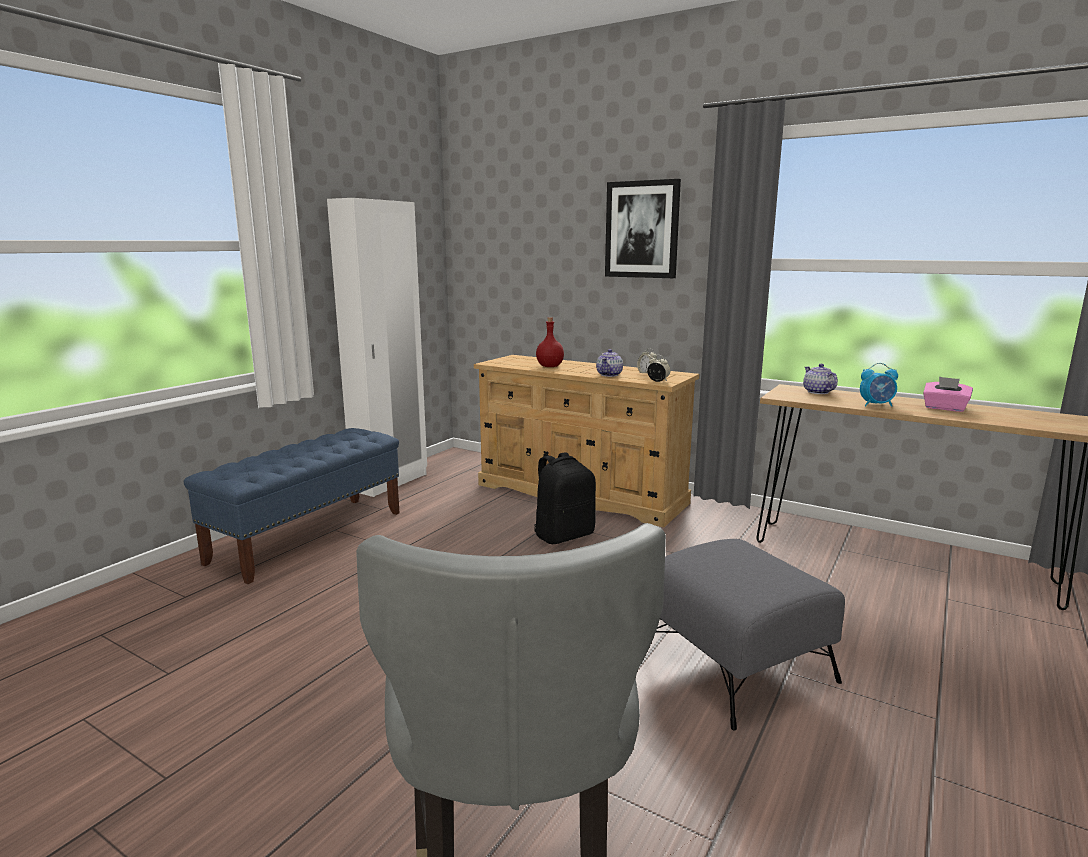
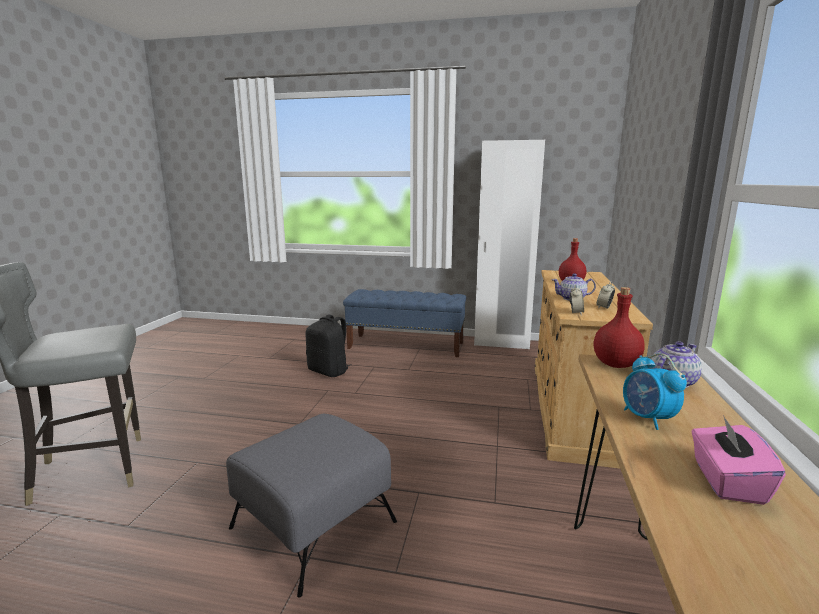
camera: 70 degrees right, 0 degrees up
black backpack [534,452,596,544] -> black backpack moved to [306,315,351,377]
picture [605,179,681,278] -> none
none -> red bottle [594,287,645,368]

